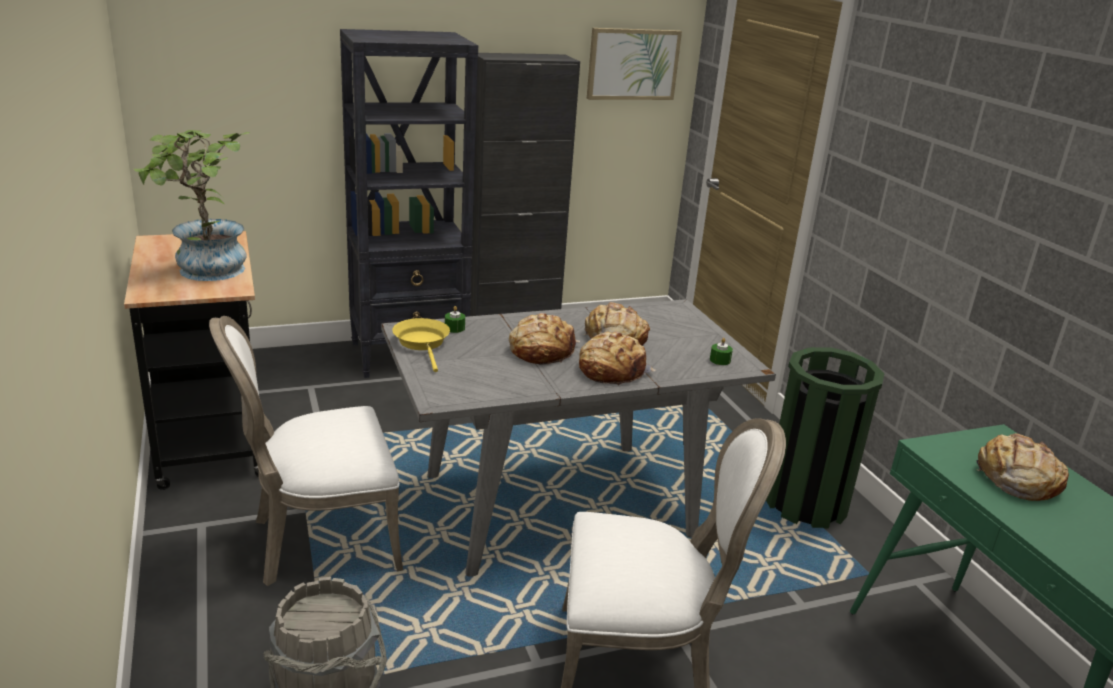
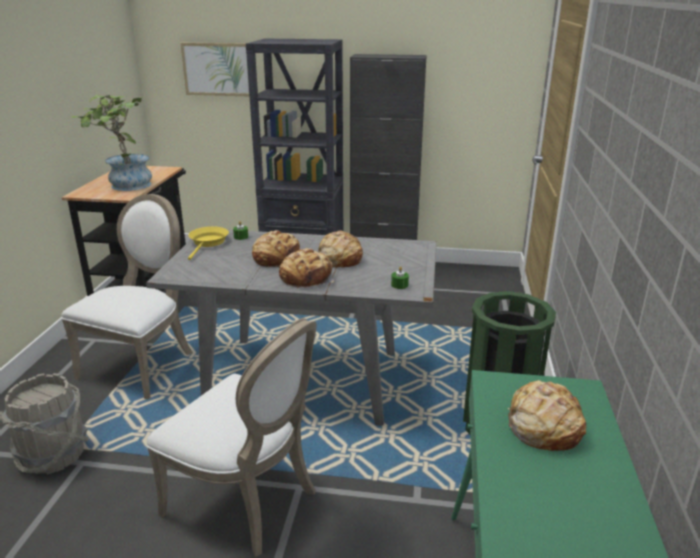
camera: 30 degrees right, 0 degrees up
white chair [209,316,403,586] -> white chair turned 105 degrees clockwise [62,194,193,400]
picture [587,28,682,100] -> picture moved to [180,43,249,96]

